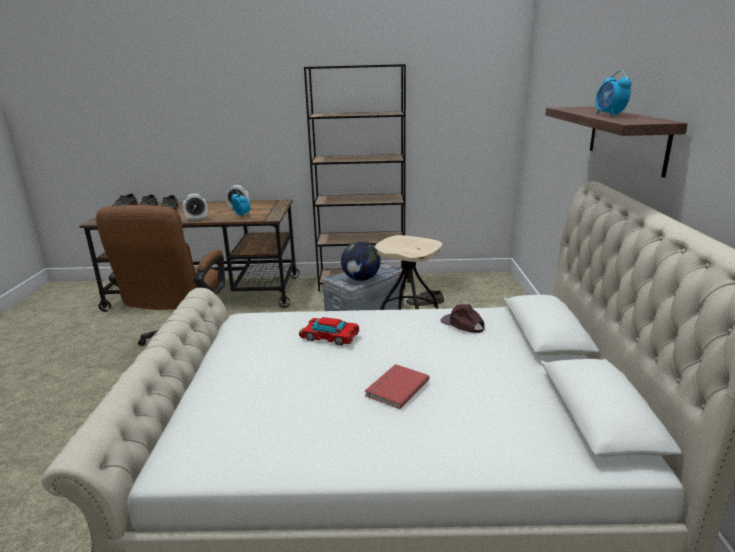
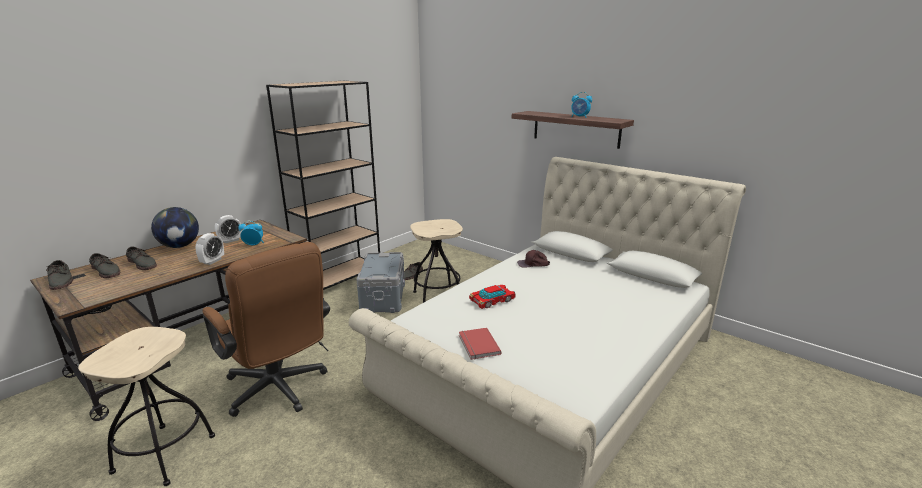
camera: 50 degrees left, 0 degrees up
globe [341,241,381,281] -> globe moved to [151,207,199,248]
red book [365,364,430,409] -> red book moved to [459,328,502,360]
none -> beige stool [78,327,215,486]

